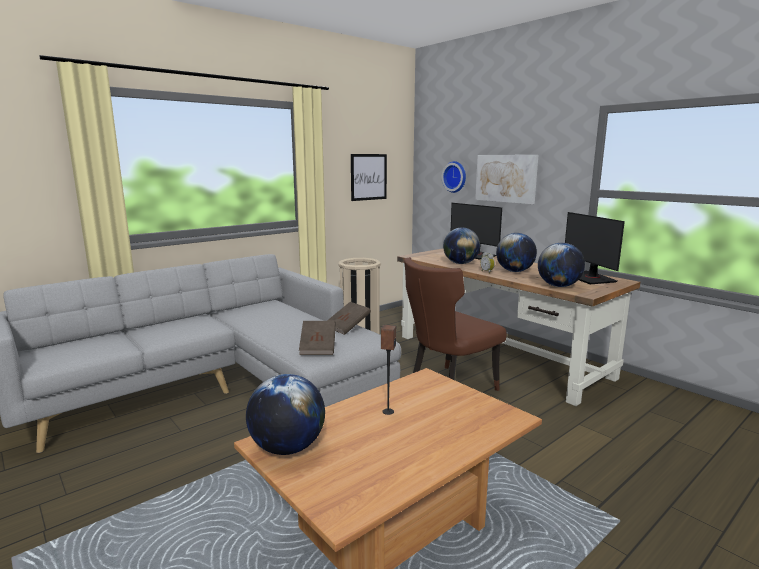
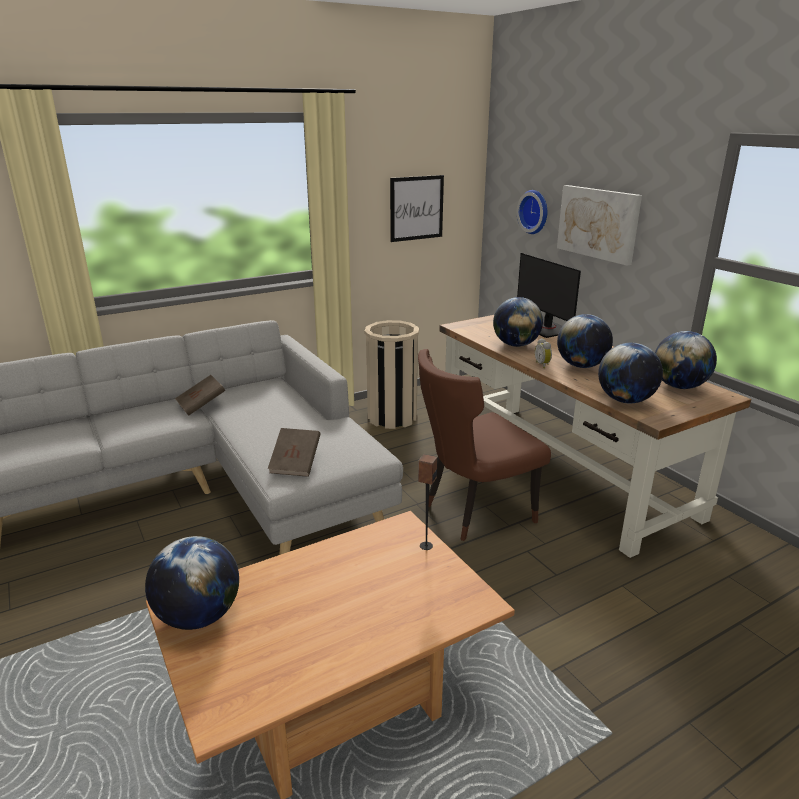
camera: 10 degrees right, 10 degrees up
brown book [327,302,371,335] -> brown book moved to [175,375,225,416]
speaker [381,325,396,415] -> speaker moved to [418,454,437,550]
monitor [565,212,625,284] -> globe [655,331,717,389]

